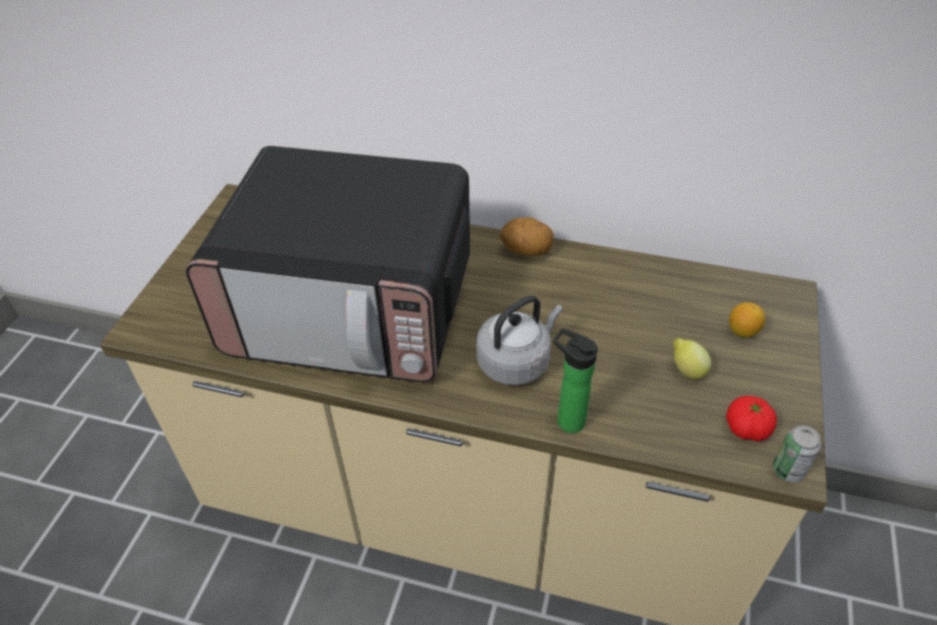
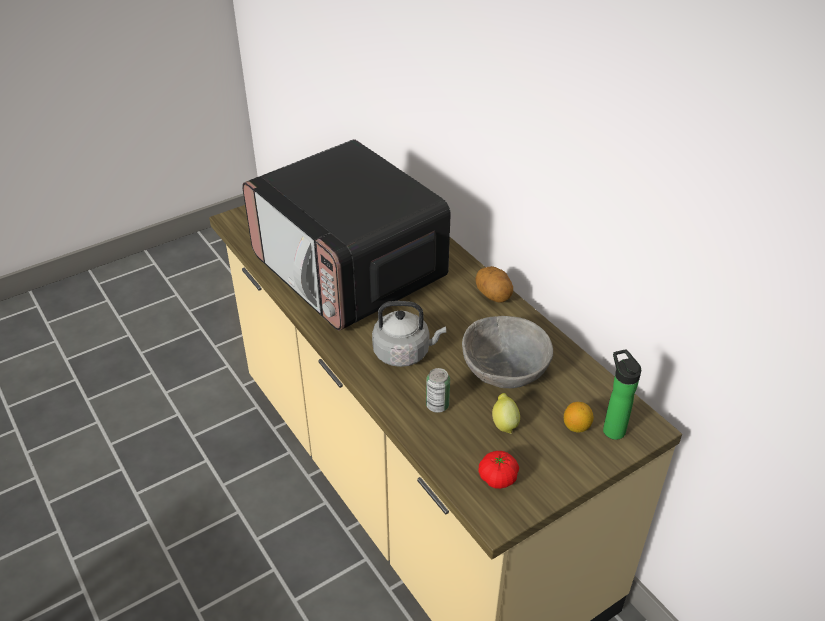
camera: 40 degrees right, 5 degrees down
bottle [553,328,598,433] -> bottle moved to [603,349,641,440]
can [773,425,821,482] -> can moved to [426,368,450,413]
none -> grey bowl [462,316,553,388]

